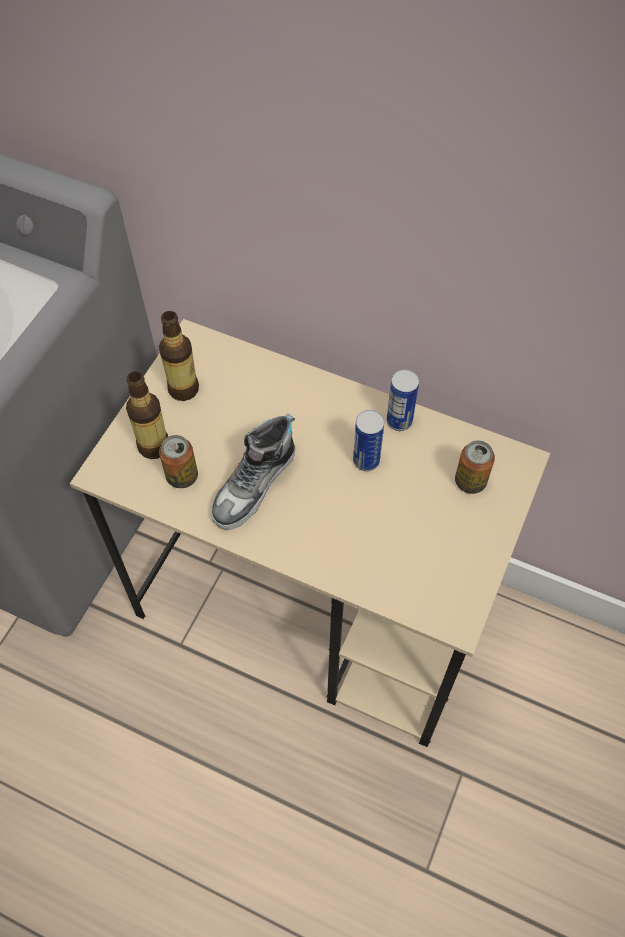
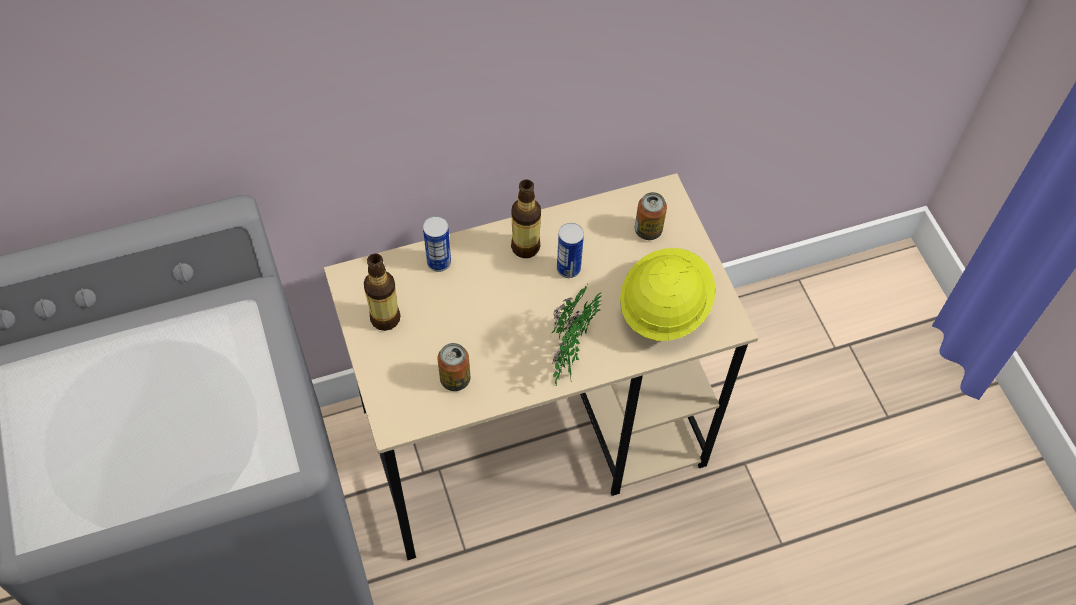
camera: 45 degrees left, 0 degrees up
bottle [126,371,168,459] -> bottle moved to [511,179,541,258]
shoe [212,414,295,530] -> none
can [387,370,419,431] -> can moved to [423,216,451,272]
none -> potted plant [550,285,601,386]
none -> yellow hard hat [620,248,716,341]

